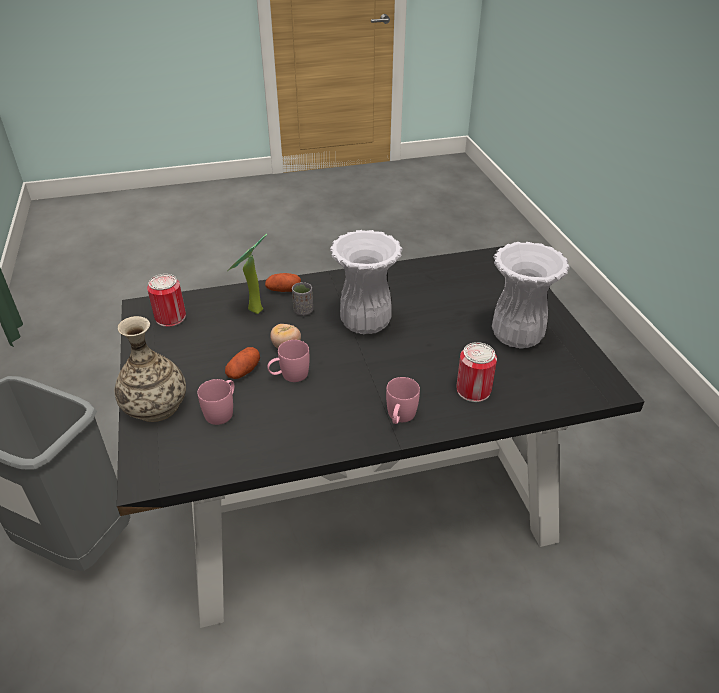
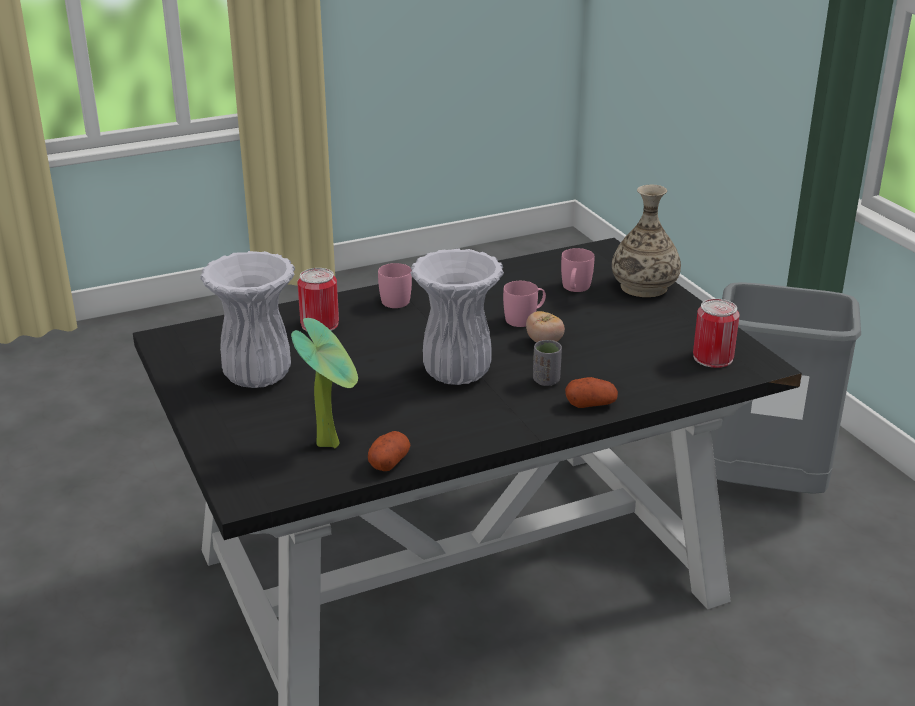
camera: 170 degrees right, 10 degrees down
potato [225,347,260,379] -> potato moved to [368,431,411,471]
potted plant [227,234,267,314] -> potted plant moved to [291,318,358,448]

